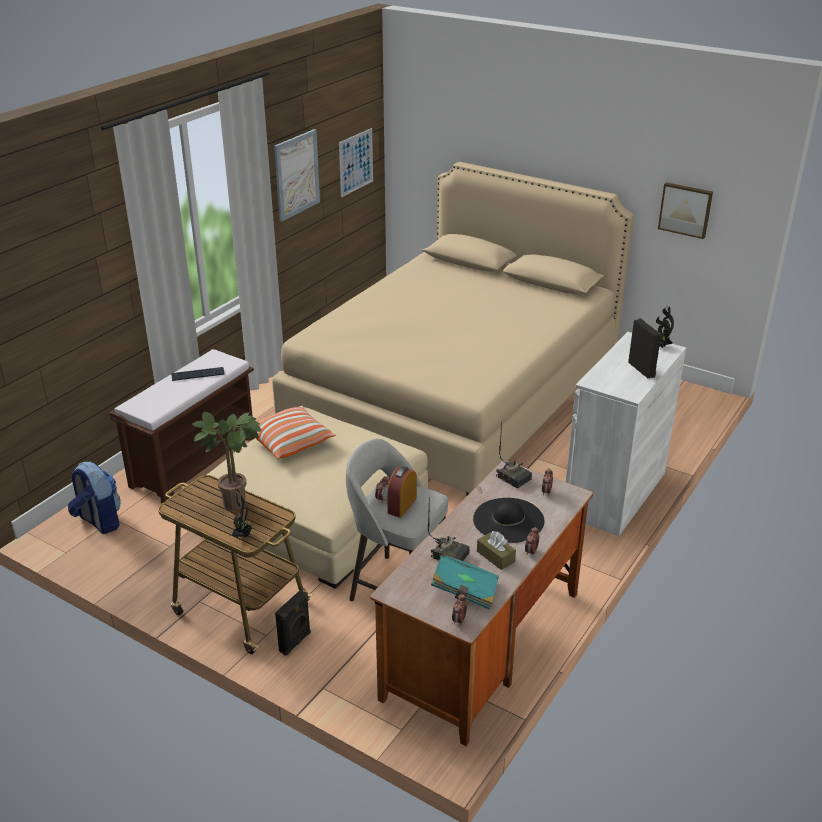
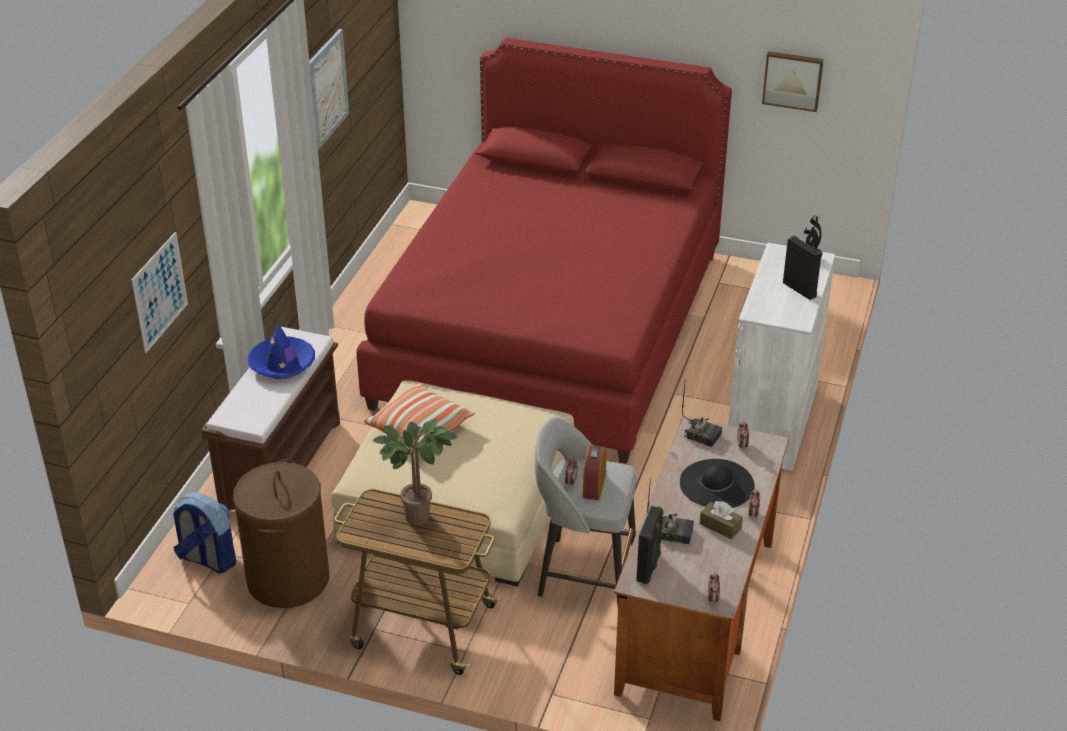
camera: 15 degrees left, 5 degrees up
keyboard [171,367,225,381] -> blue hat [248,323,315,379]
potted plant [232,488,252,538] -> none
beige bed [272,162,634,497] -> red bed [356,38,732,464]
black speaker [275,590,311,656] -> black speaker moved to [636,506,664,584]
picture [339,128,373,197] -> picture moved to [131,232,188,353]
turquoise book [431,553,499,609] -> none
none -> brown laundry basket [233,459,329,608]

